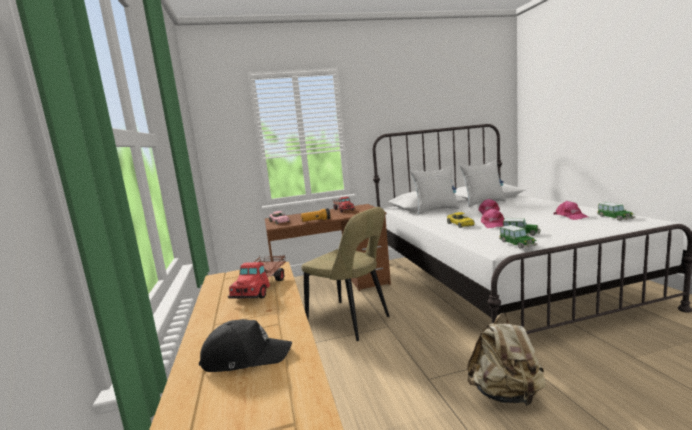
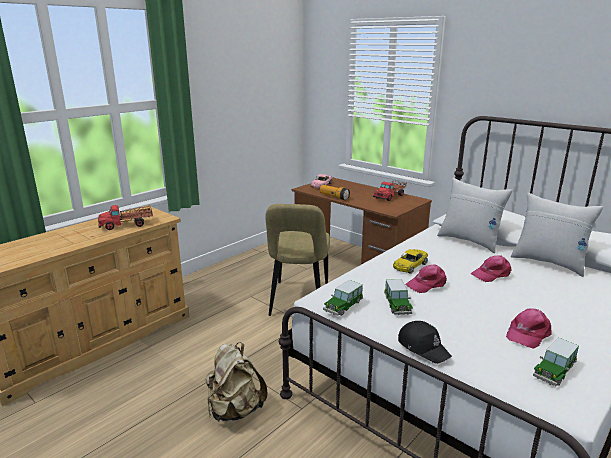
camera: 55 degrees right, 10 degrees up
black cap [199,319,292,372] -> black cap moved to [398,321,452,364]

